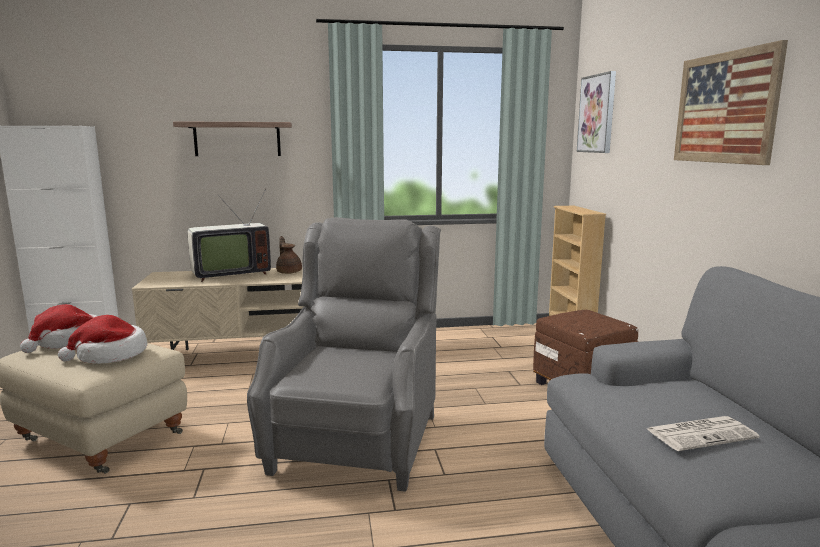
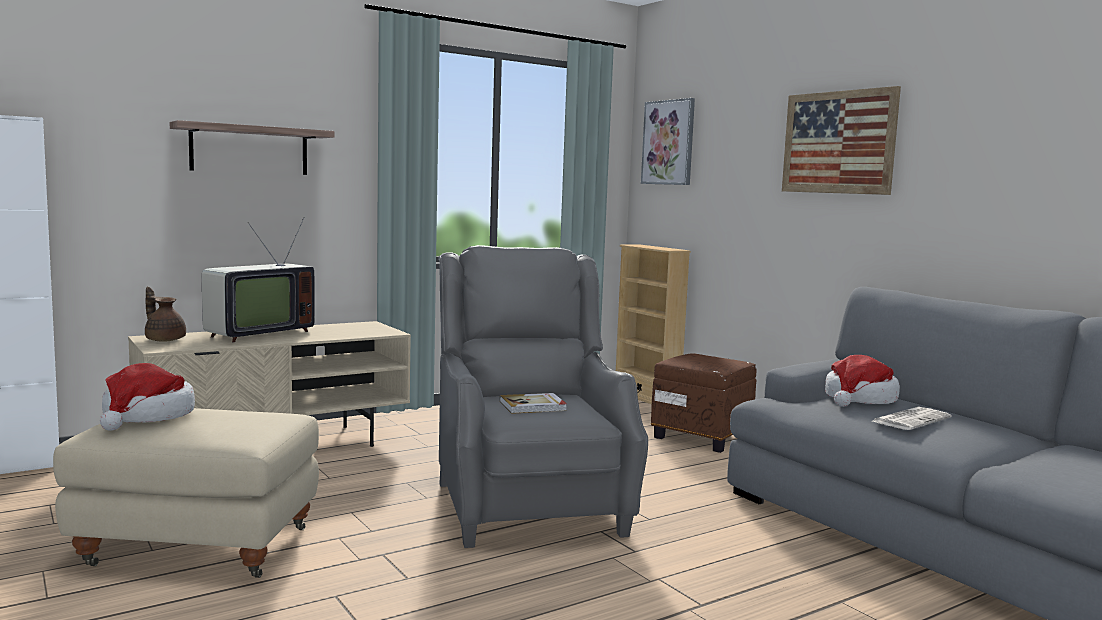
camera: 25 degrees left, 5 degrees down
hat [58,315,147,364] -> hat moved to [825,355,900,407]
brown teapot [276,236,302,274] -> brown teapot moved to [145,287,186,341]
none -> book [500,393,567,414]

